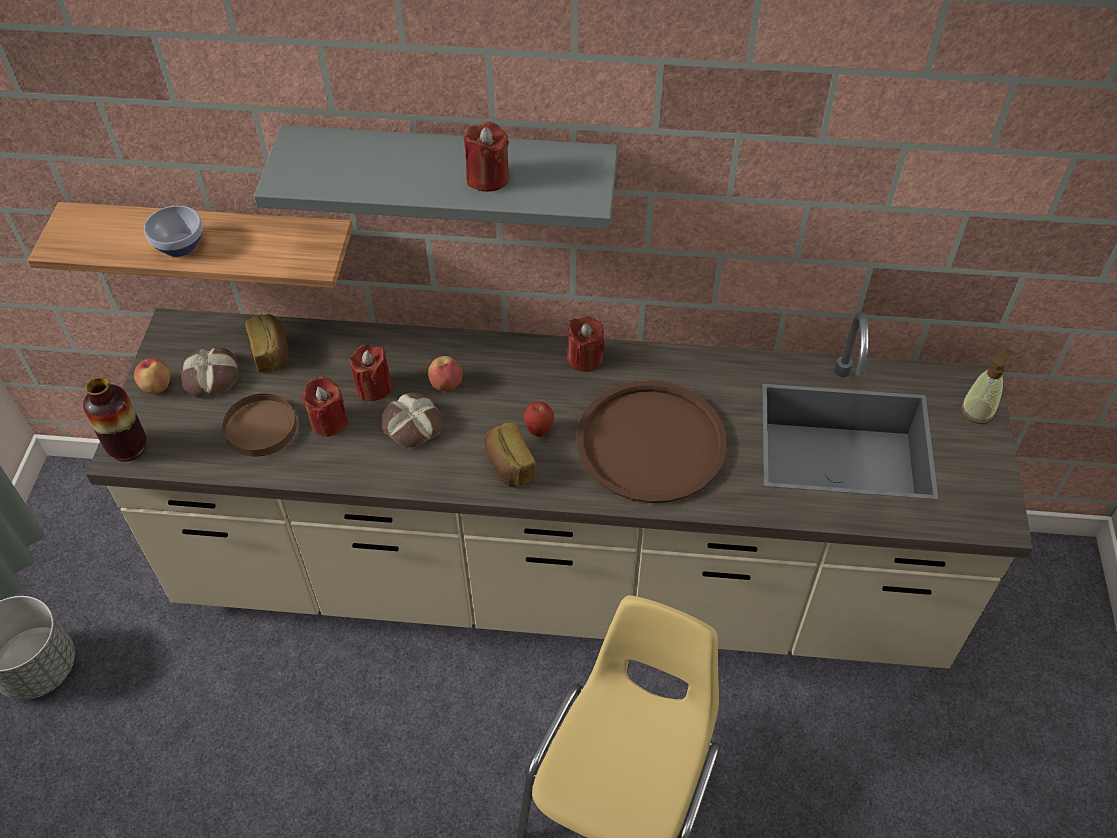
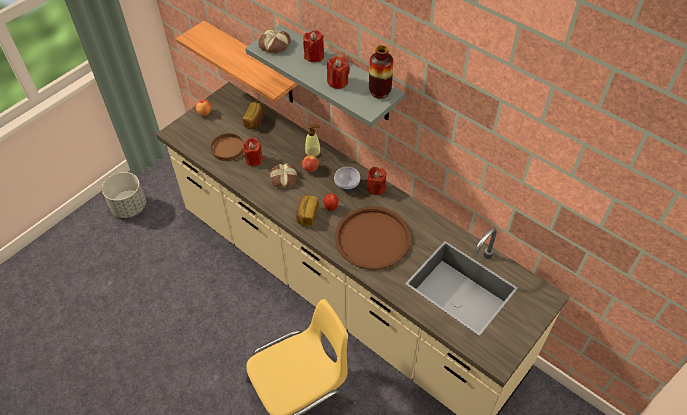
camera: 35 degrees right, 0 degrees up
vase [83,377,146,462] -> vase moved to [369,45,393,99]
bowl [144,206,203,257] -> bowl moved to [334,167,360,191]
bread [181,347,239,397] -> bread moved to [258,29,291,54]
red candle [350,344,392,401] -> red candle moved to [303,30,324,62]
soap dispenser [960,350,1014,424] -> soap dispenser moved to [305,125,321,157]

